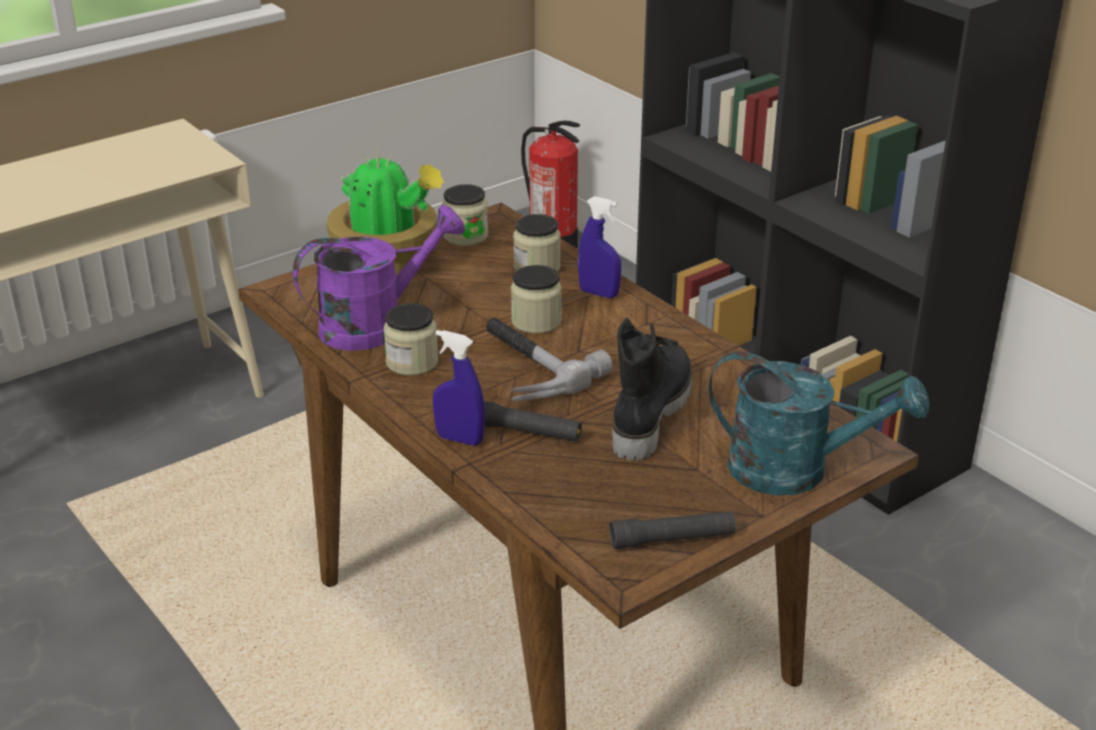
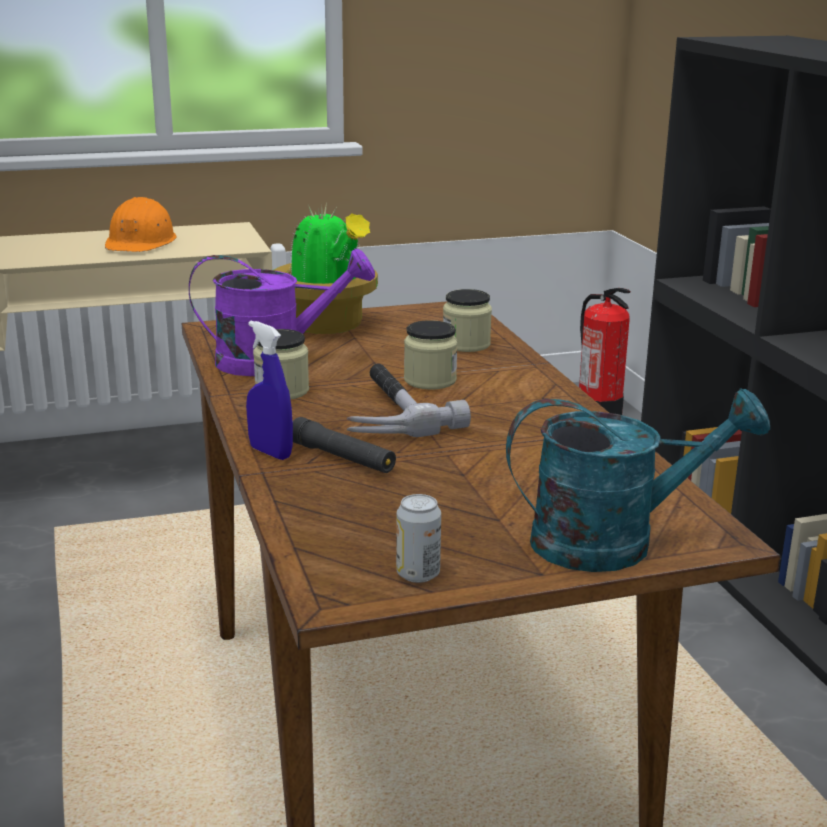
camera: 20 degrees right, 10 degrees down
jar [442,184,488,246] -> none
blue spray bottle [578,196,621,298] -> none
black flashlight [610,511,736,549] -> can [396,494,441,583]
black boot [613,317,692,461] -> none
turquoise watering can [708,352,929,496] -> turquoise watering can turned 45 degrees counterclockwise [506,388,770,572]
none -> orange hard hat [105,197,177,252]

